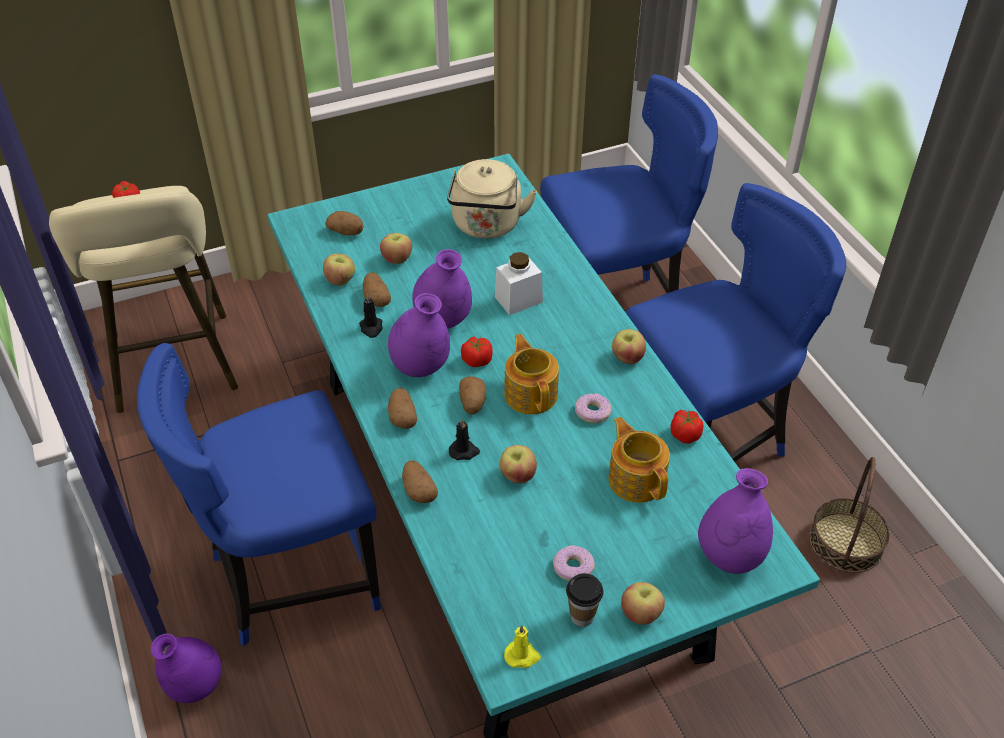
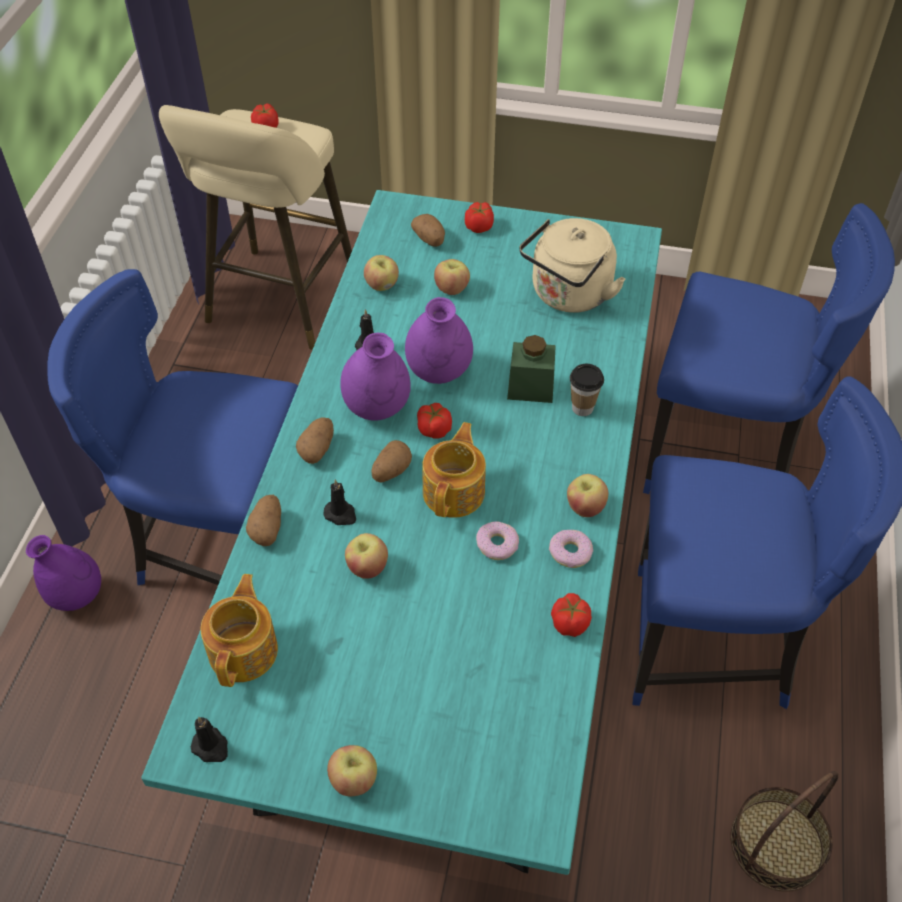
camera: 35 degrees right, 5 degrees up
potato [363,272,391,307] -> none
white jar [495,252,543,315] -> green jar [507,335,556,403]
yellow candle [504,625,541,668] -> black candle [191,717,228,762]
donut [553,545,595,581] -> donut moved to [549,530,593,568]
cup [566,573,603,627] -> cup moved to [570,364,604,416]
teapot [608,417,670,503] -> teapot moved to [201,574,278,687]
purple vase [698,468,773,574] -> none
none -> tomato [465,202,494,233]

